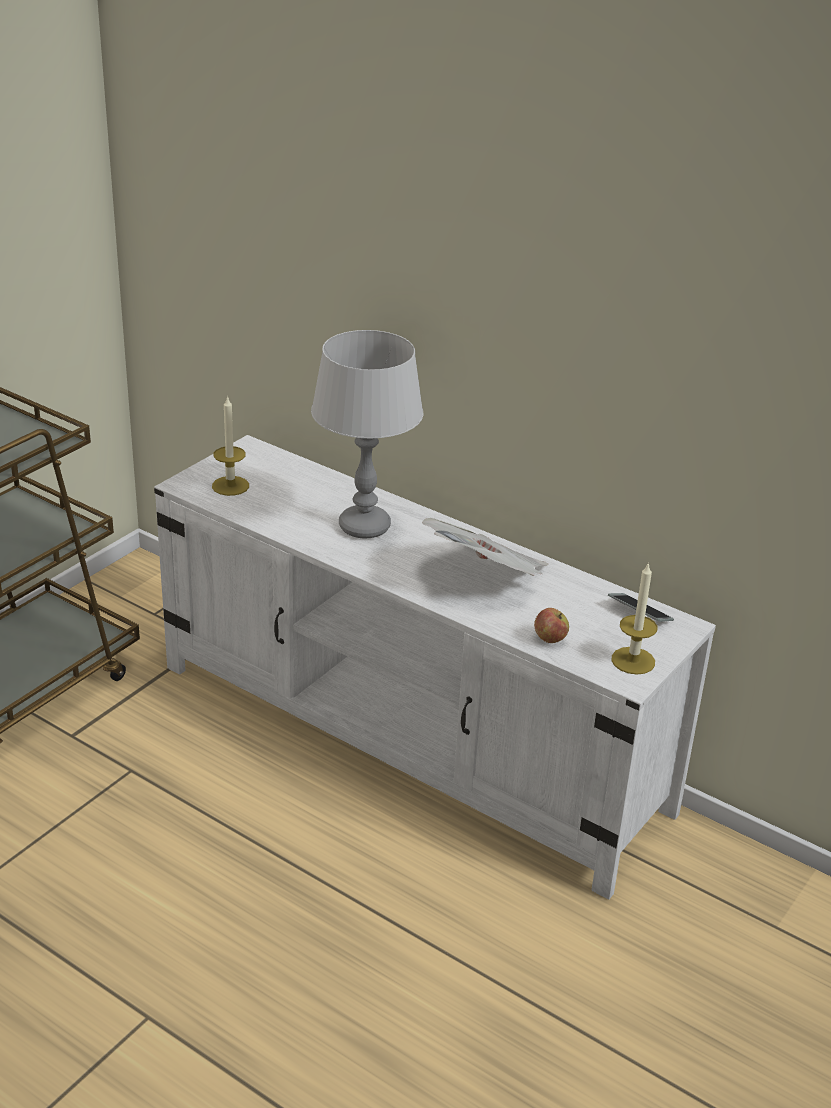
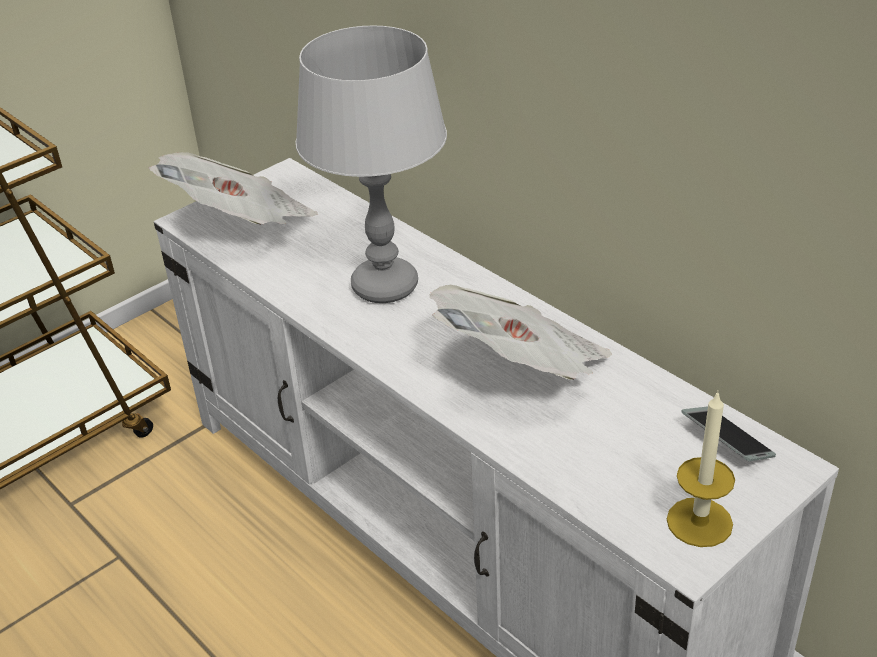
camera: 15 degrees right, 5 degrees up
candle [212,396,249,496] -> newspaper [148,152,317,225]
apple [534,608,569,643] -> none

